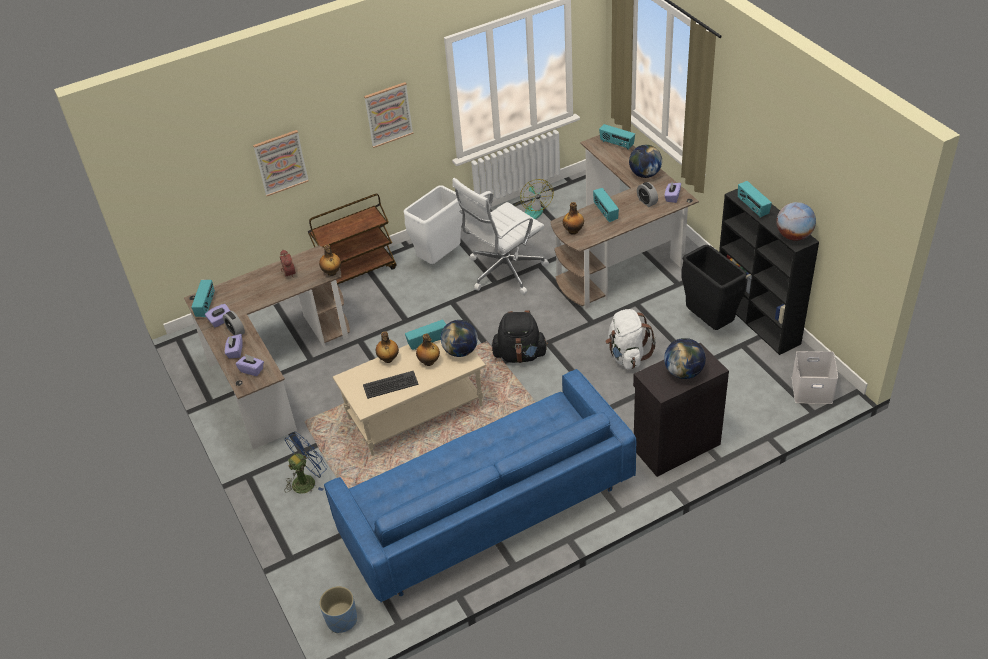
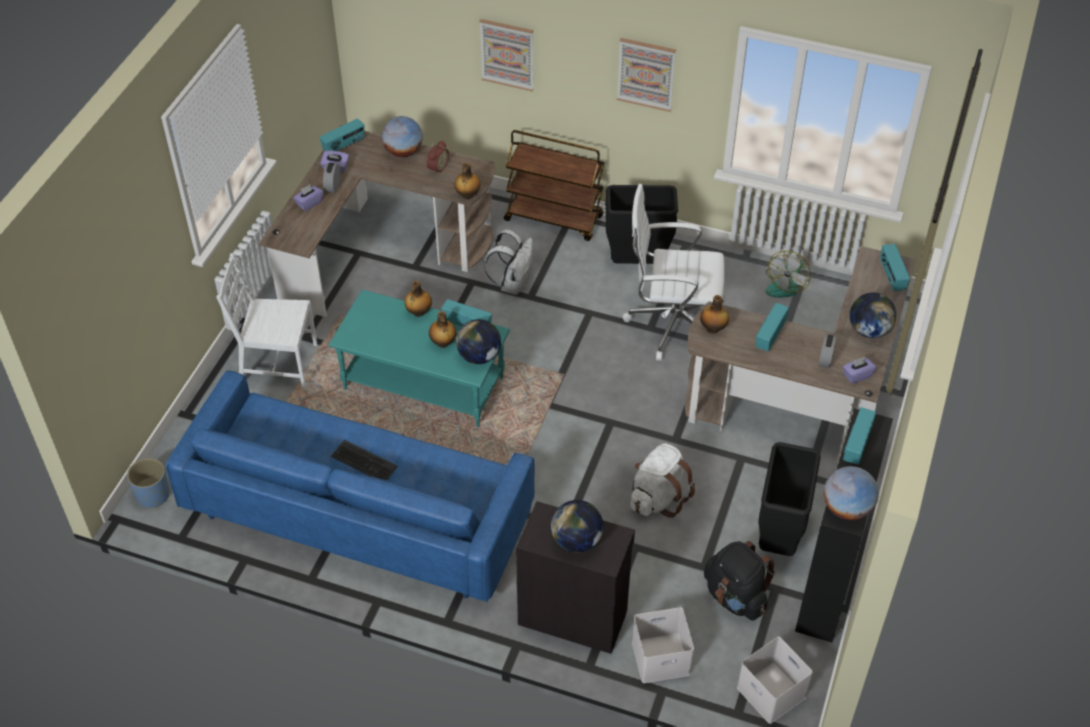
camera: 45 degrees right, 5 degrees up
purple tissue box [236,354,264,376] -> none
blue fan [285,432,327,494] -> white chair [216,253,317,390]
beige coffee table [333,340,486,456] -> turquoise coffee table [329,290,510,427]
keyboard [363,371,419,399] -> keyboard moved to [331,440,398,480]
white trash can [403,185,463,264] -> black trash can [605,185,678,264]
black backpack [492,310,548,363] -> black backpack moved to [704,541,776,621]
none -> globe [382,116,423,157]
none -> white backpack [484,229,533,295]
none -> white storage box [632,607,694,683]

